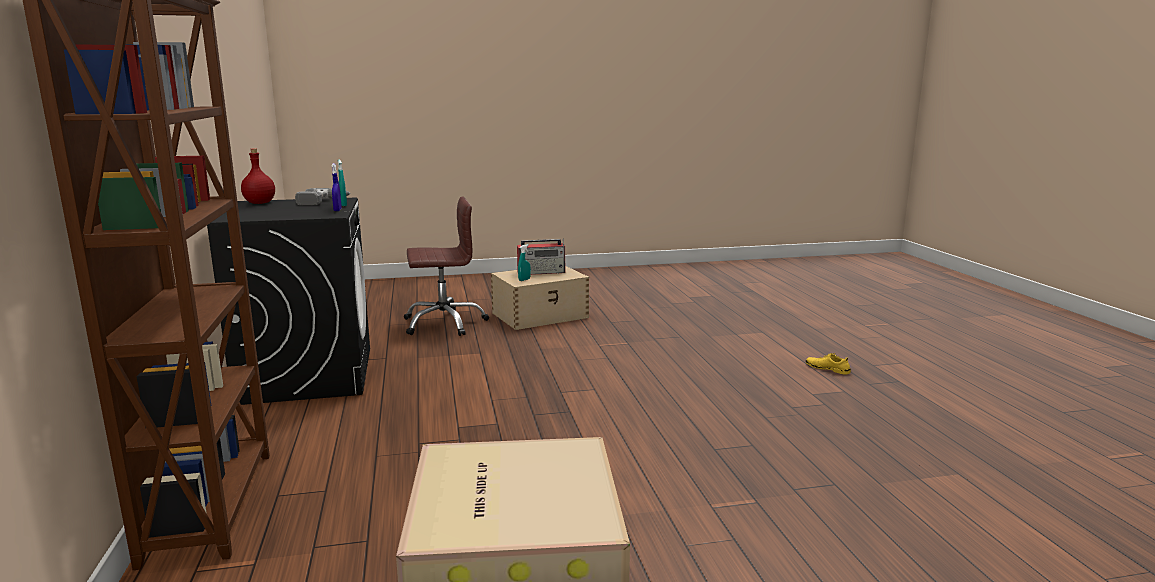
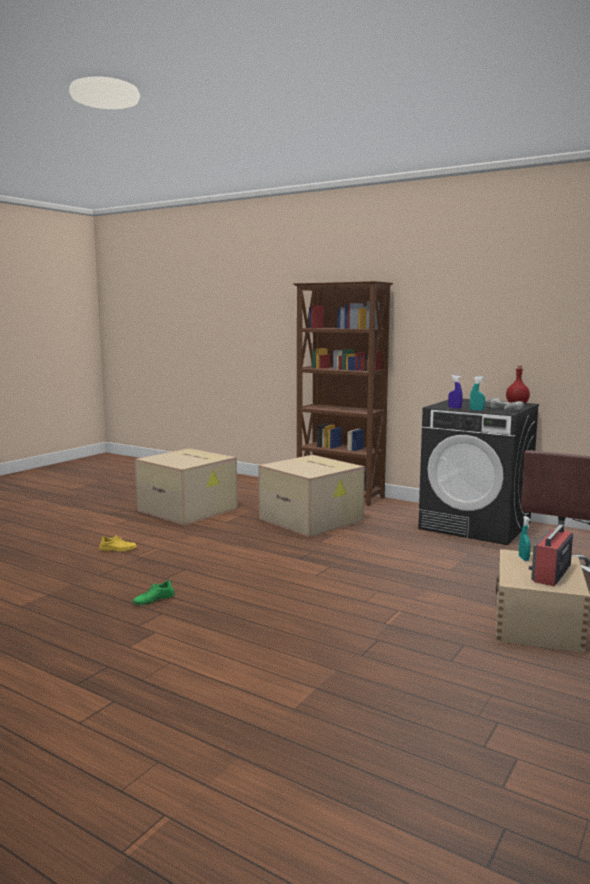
camera: 135 degrees right, 5 degrees down
yellow shoe [806,353,851,375] -> yellow shoe moved to [99,536,137,552]
none -> green shoe [132,580,175,605]
none -> cardboard box [258,455,365,537]

